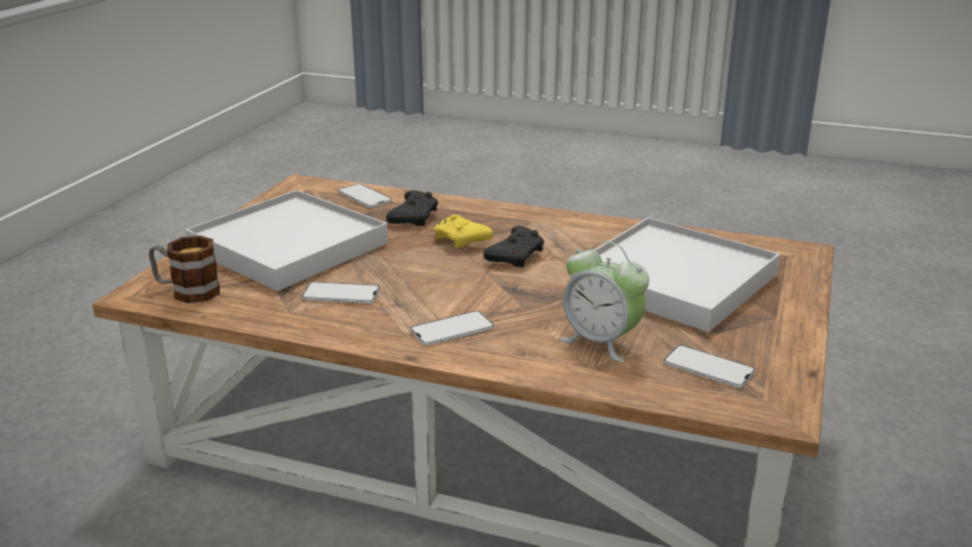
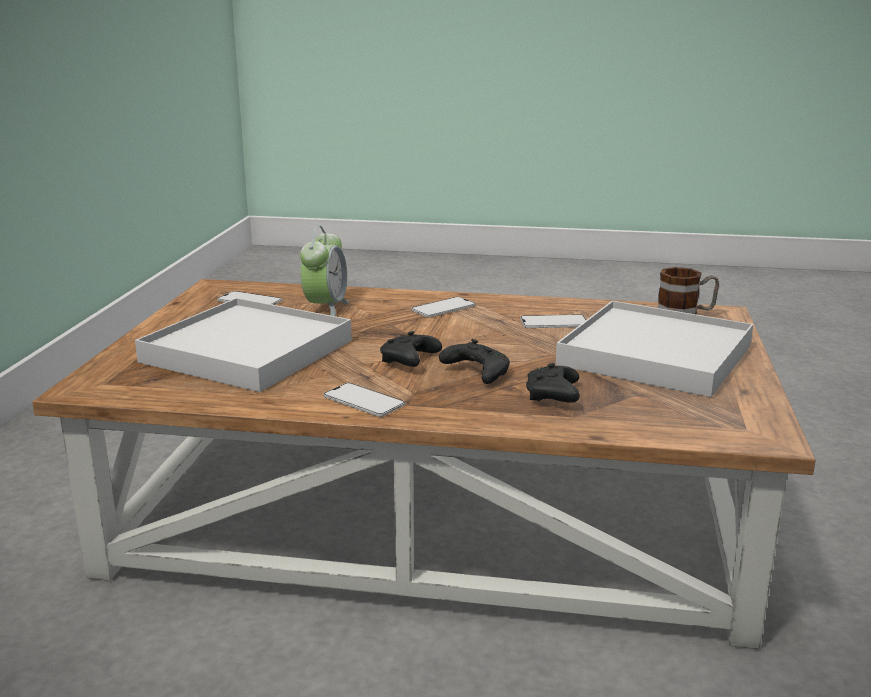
camera: 170 degrees right, 5 degrees down
phone [338,184,392,208] -> phone moved to [324,383,405,417]
yellow game controller [434,214,494,248] -> black game controller [439,339,510,384]
alarm clock [560,241,649,362] -> alarm clock turned 75 degrees clockwise [300,226,349,316]

